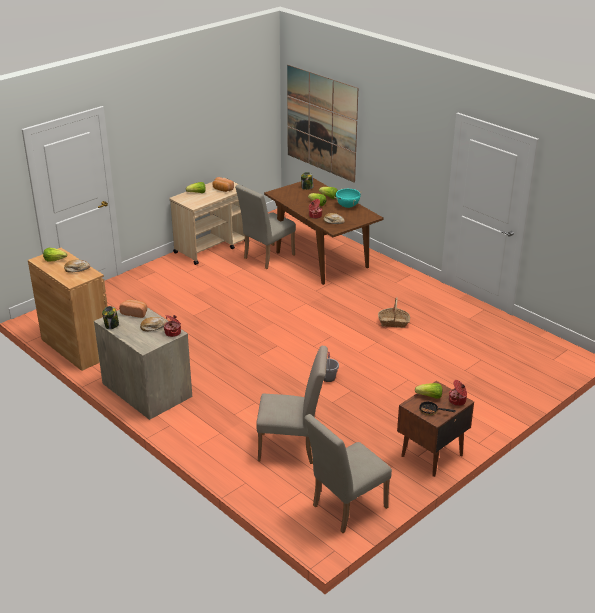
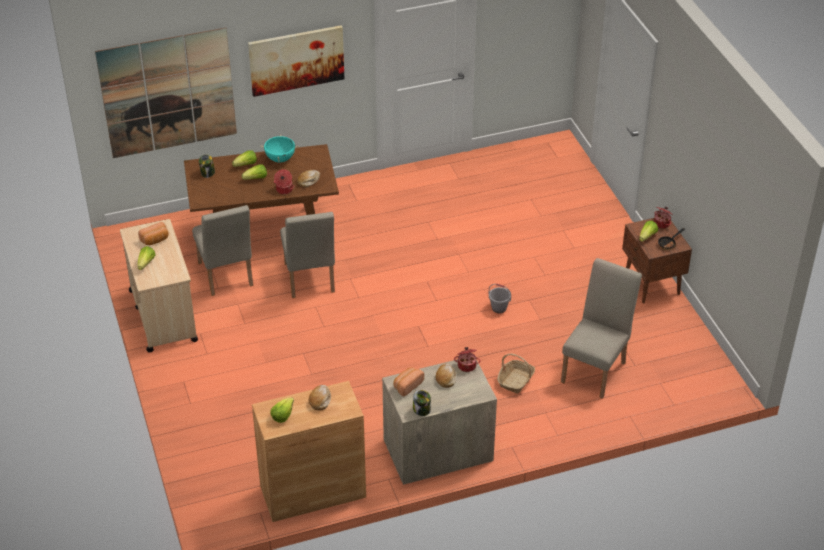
camera: 65 degrees left, 10 degrees up
beige chair [304,414,392,533] -> beige chair moved to [280,212,335,298]
basket [378,297,410,328] -> basket moved to [497,353,535,394]
none -> picture [248,25,344,97]

